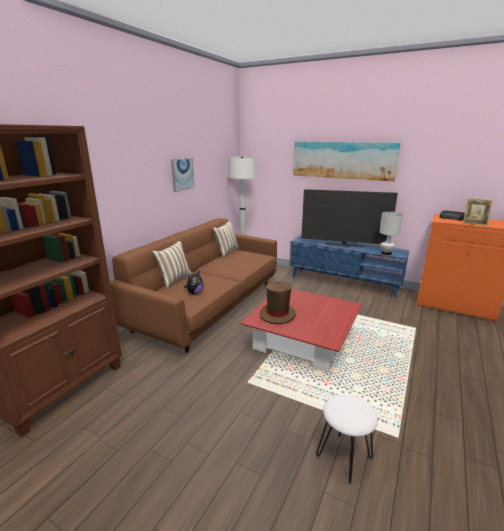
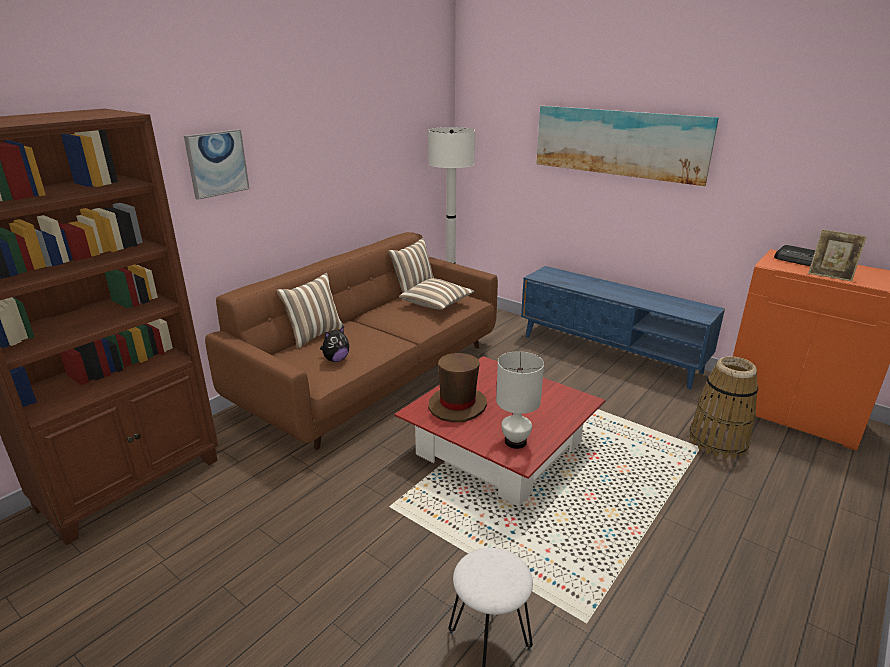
camera: 10 degrees right, 5 degrees up
picture [171,158,194,192] -> picture moved to [184,129,249,200]
television [301,189,398,247] -> none
white table lamp [380,212,403,255] -> white table lamp moved to [496,351,544,449]
none -> pillow [399,278,474,310]
none -> basket [689,356,758,459]

